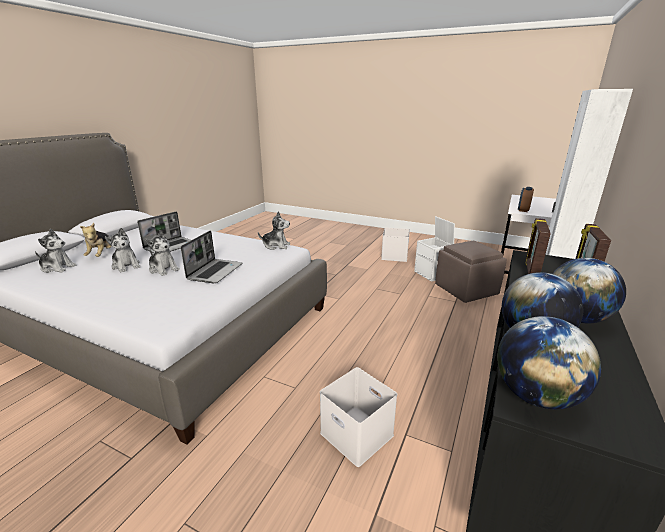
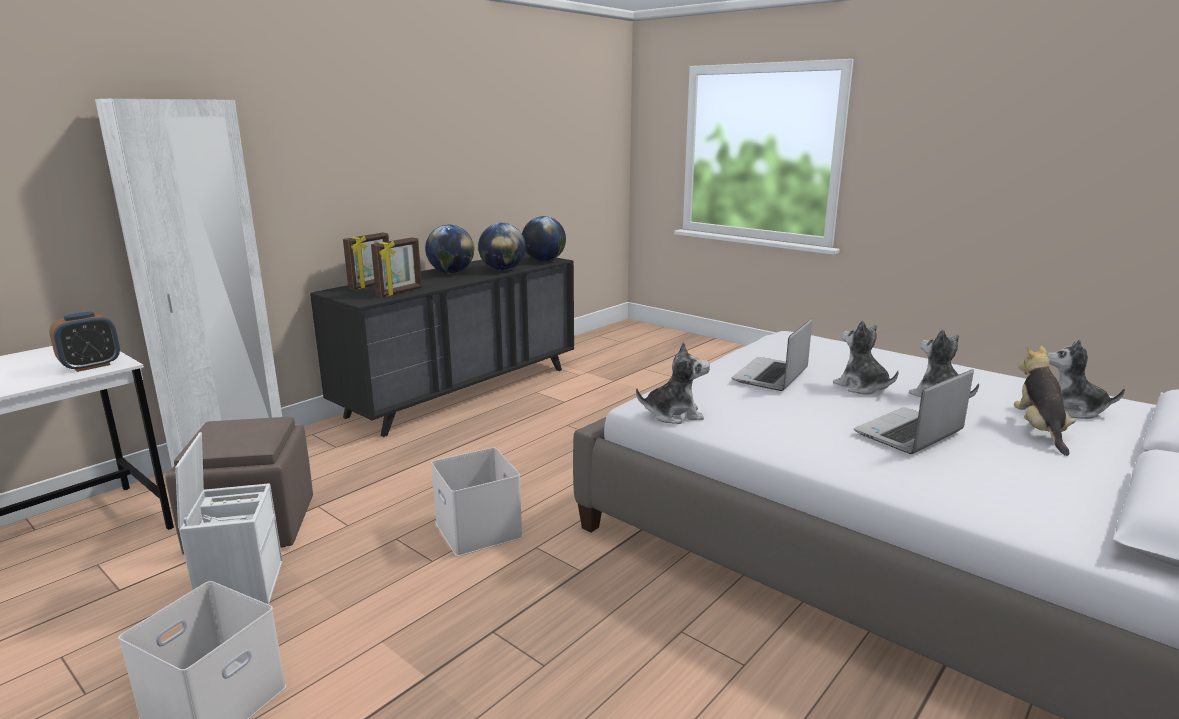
camera: 165 degrees left, 5 degrees down
plush toy [258,211,290,250] -> plush toy turned 150 degrees clockwise [636,342,710,424]
white storage box [320,367,397,467] -> white storage box moved to [431,447,523,556]

